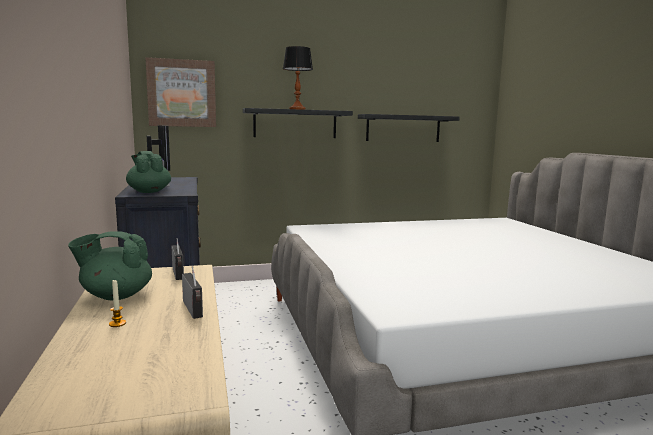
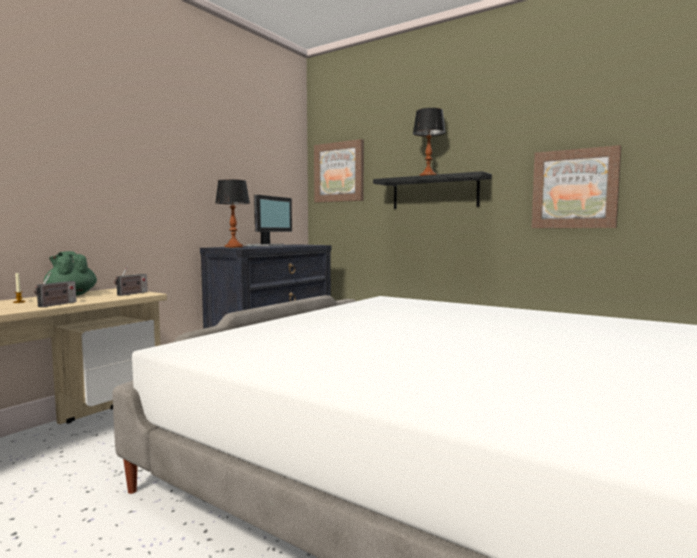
camera: 50 degrees right, 5 degrees down
green teapot [126,151,171,193] -> table lamp [215,179,250,248]
black shelf [358,114,460,142] -> picture [532,145,621,228]

